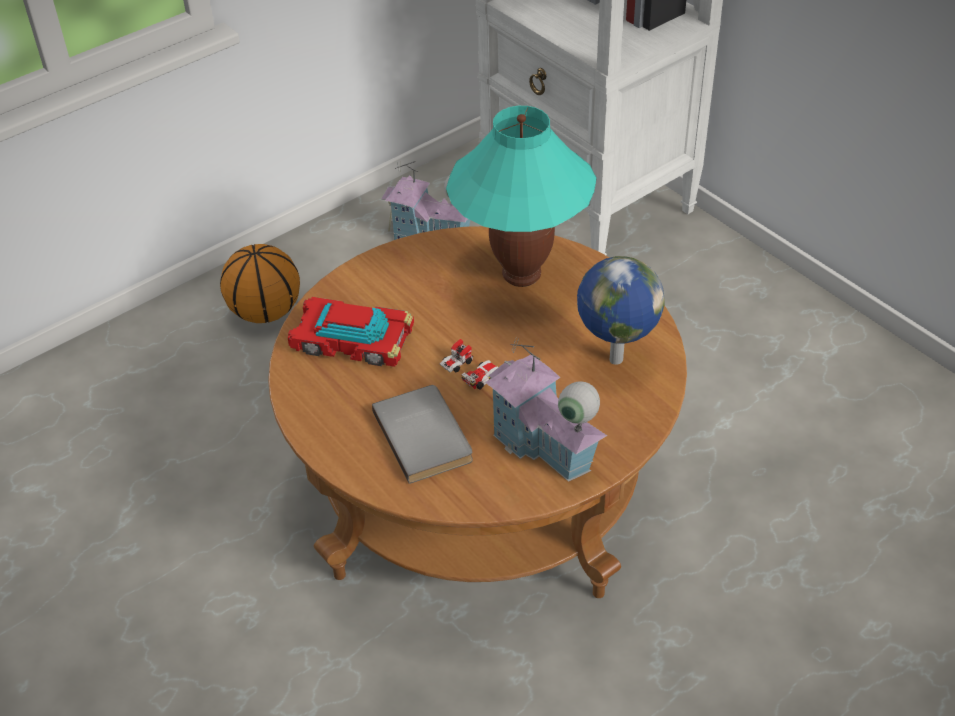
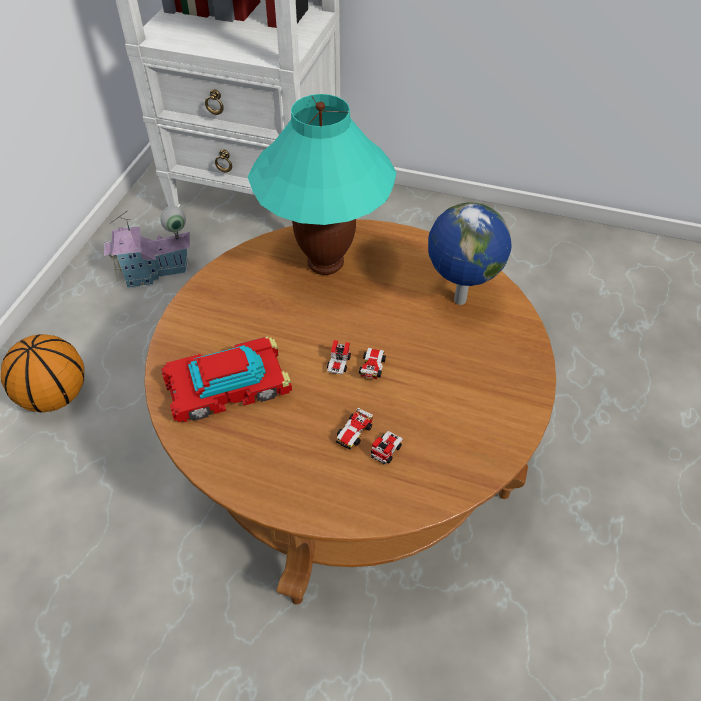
camera: 35 degrees left, 5 degrees up
grey book [372,385,473,484] -> toy car [336,408,403,465]
toy house [485,336,607,482] -> none

